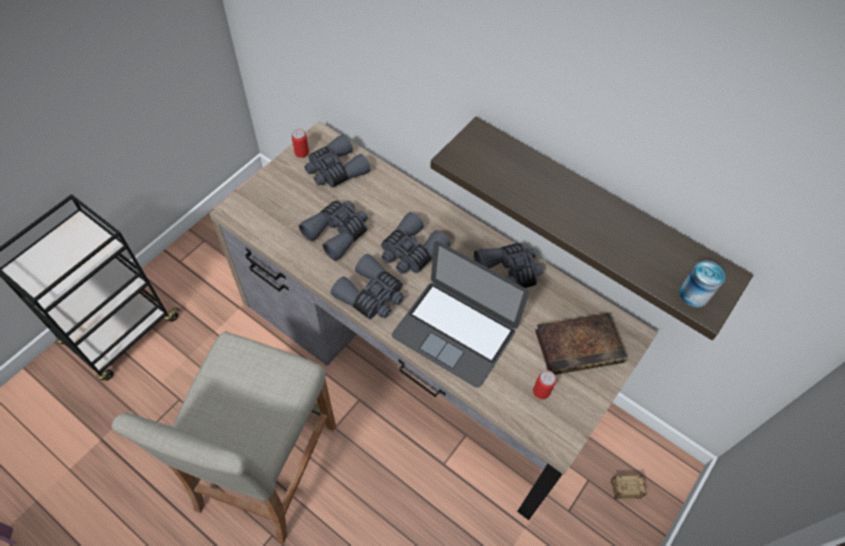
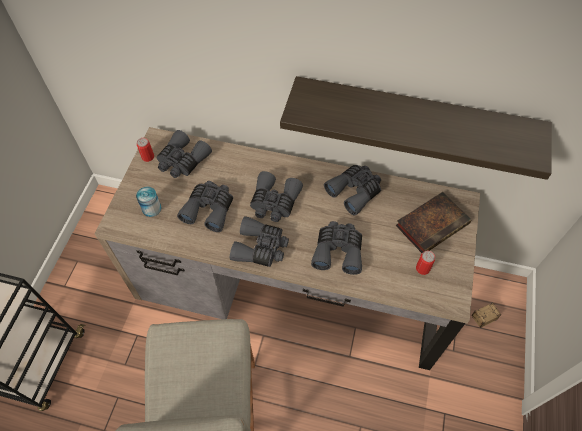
camera: 20 degrees left, 0 degrees up
laptop [392,241,529,388] -> grey binoculars [311,221,362,275]
can [679,260,725,308] -> can moved to [136,187,161,217]

